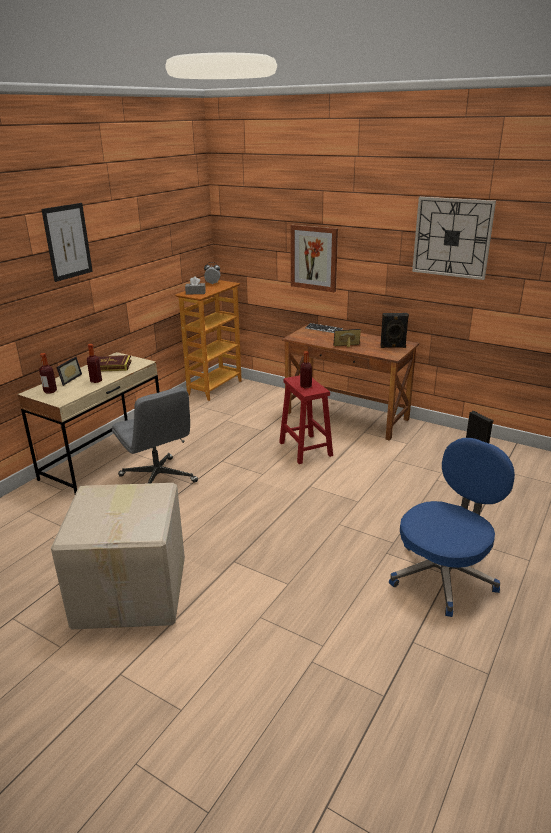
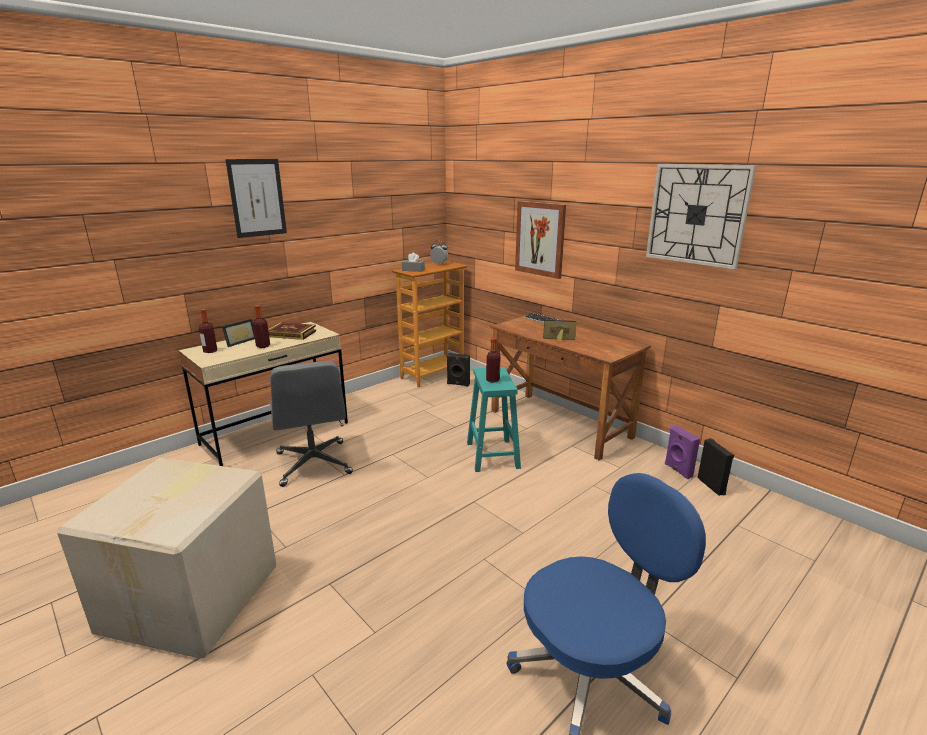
camera: 15 degrees right, 5 degrees down
red stool [279,375,333,464] -> turquoise stool [467,367,521,472]
black speaker [381,313,409,348] -> black speaker moved to [447,353,470,387]
none -> purple speaker [665,425,700,479]

